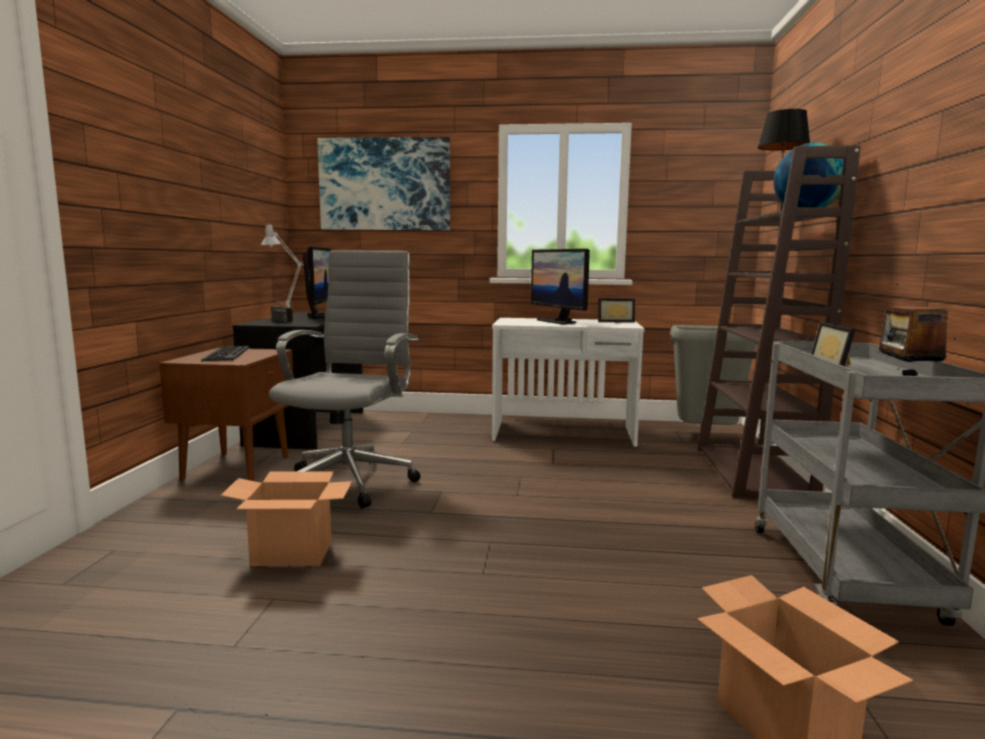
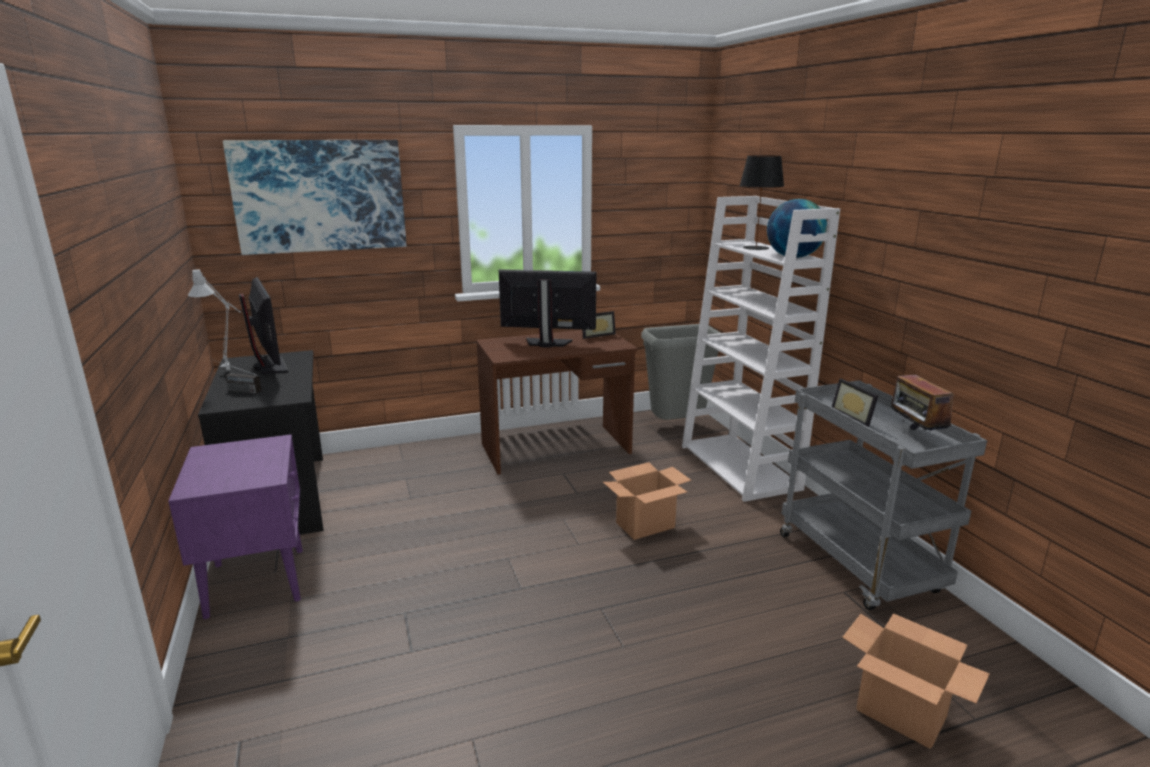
camera: 25 degrees left, 10 degrees up
brown nightstand [159,348,293,481] -> purple nightstand [168,434,303,619]
keyboard [201,346,249,361] -> none
cardboard box [220,471,352,566] -> cardboard box moved to [603,462,692,540]
grey office chair [269,250,421,509] -> none
white desk [492,318,645,447] -> brown desk [476,330,638,475]
monitor [531,249,590,325] -> monitor turned 150 degrees clockwise [499,269,596,348]
brown bookcase [697,145,861,499] -> white bookcase [682,196,840,502]

